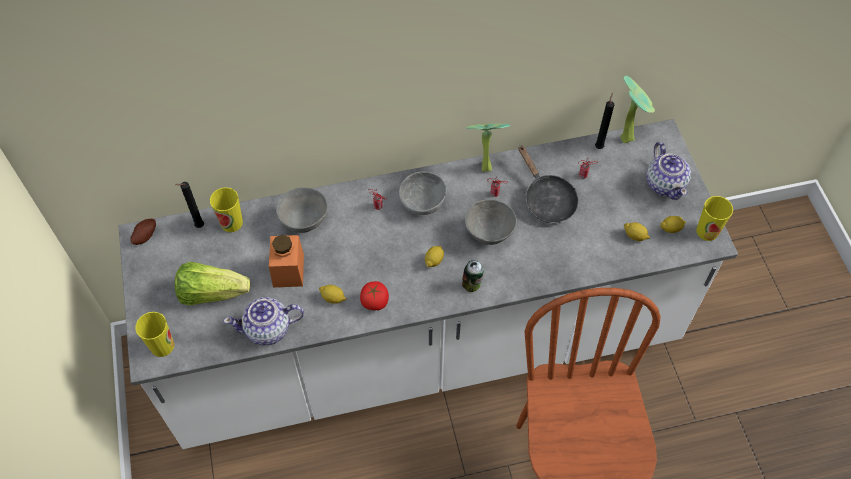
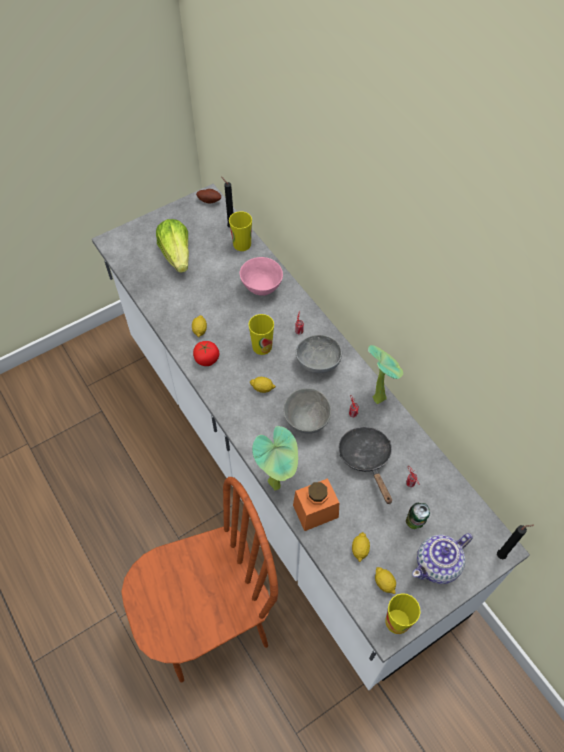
camera: 70 degrees right, 0 degrees up
cup [135,312,174,357] -> cup moved to [248,314,274,355]
teapot [223,297,304,345] -> none
orange jar [269,235,304,287] -> orange jar moved to [293,478,339,531]
grey bowl [276,187,328,233] -> pink bowl [239,257,283,296]
can [462,260,484,292] -> can moved to [406,503,430,529]
black frying pan [518,145,578,223] -> black frying pan turned 120 degrees clockwise [339,427,392,504]
black candle [595,92,614,149] -> black candle moved to [497,525,534,559]
potted plant [620,76,655,143] -> potted plant moved to [252,426,298,491]

